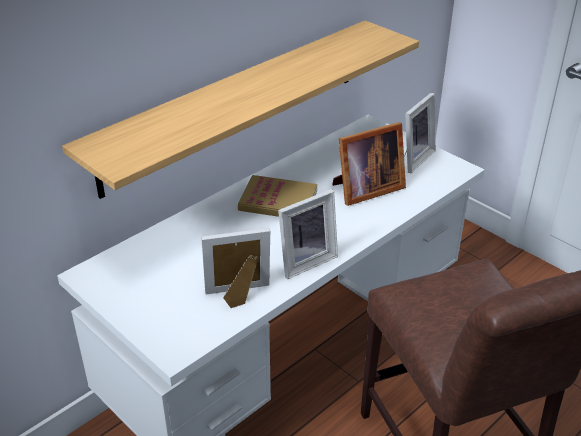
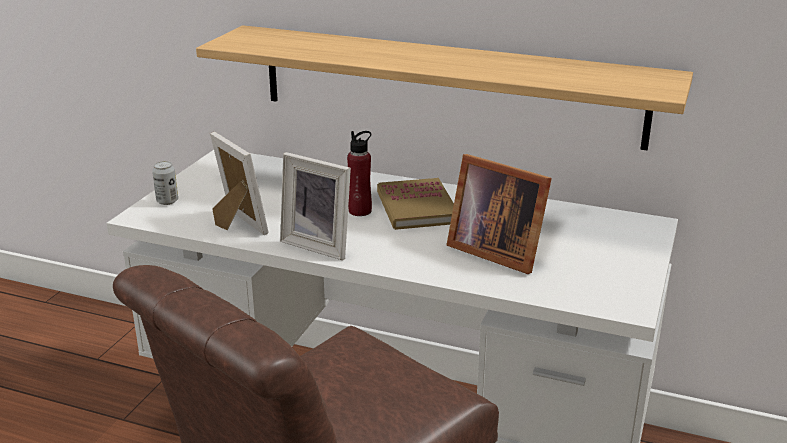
camera: 65 degrees right, 10 degrees down
picture frame [404,93,436,173] -> none
none -> can [152,161,178,205]
none -> red bottle [347,131,372,216]

